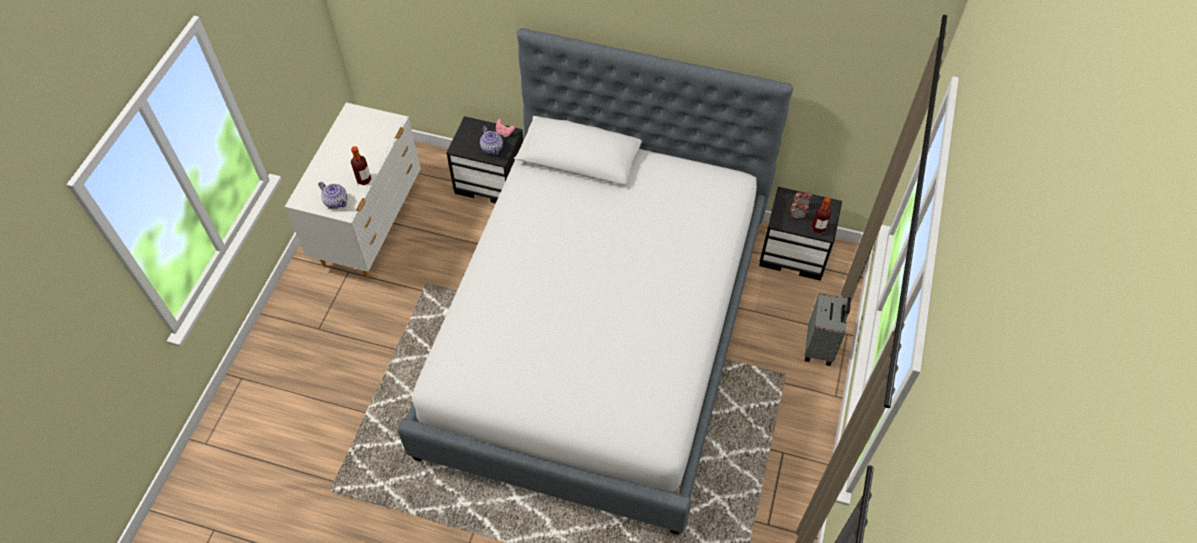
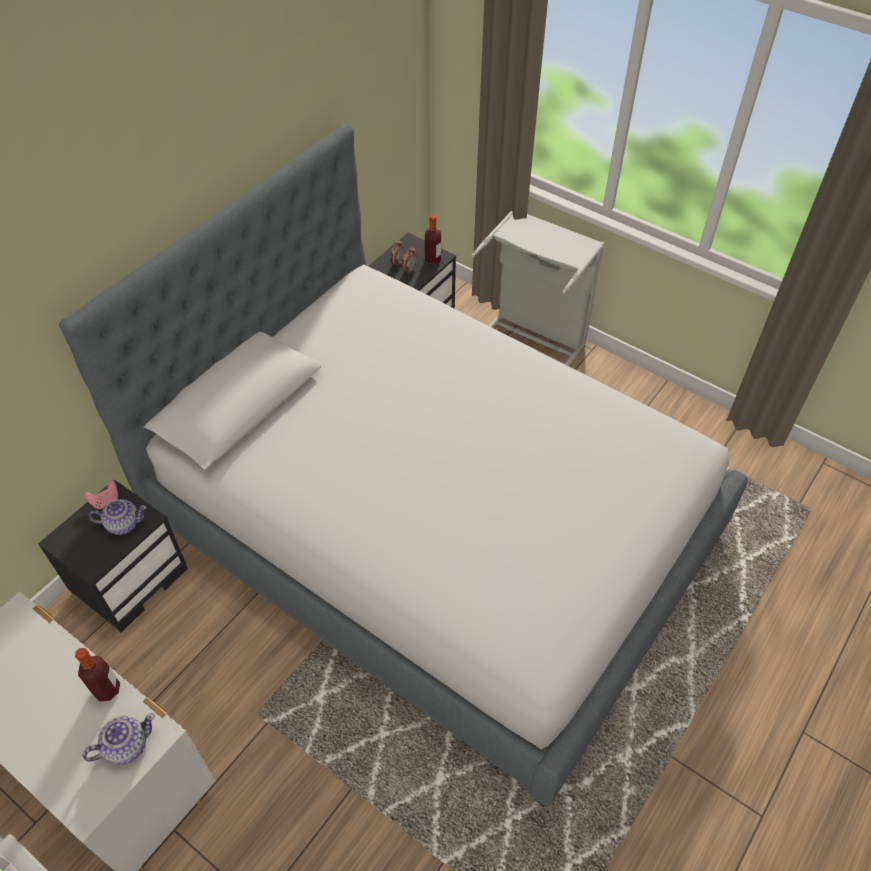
camera: 70 degrees left, 5 degrees down
grey suitcase [805,293,851,366] -> grey laundry basket [471,211,605,366]

